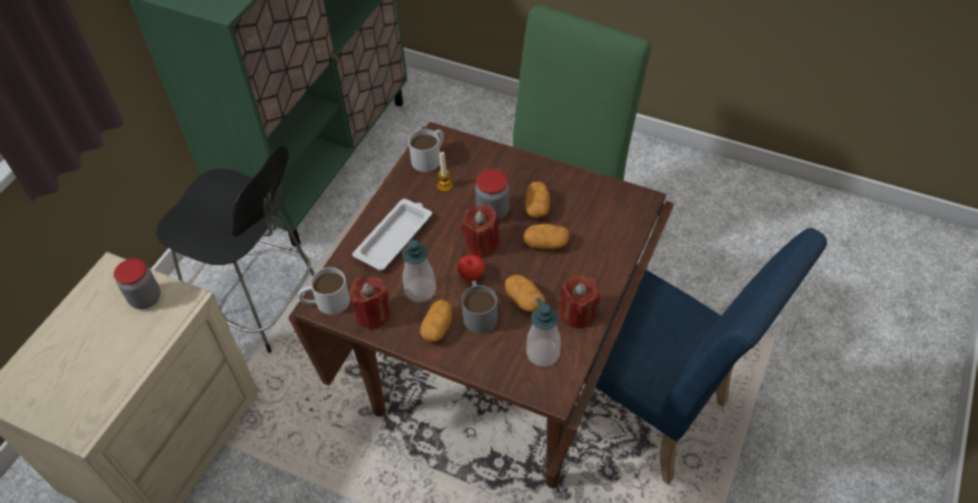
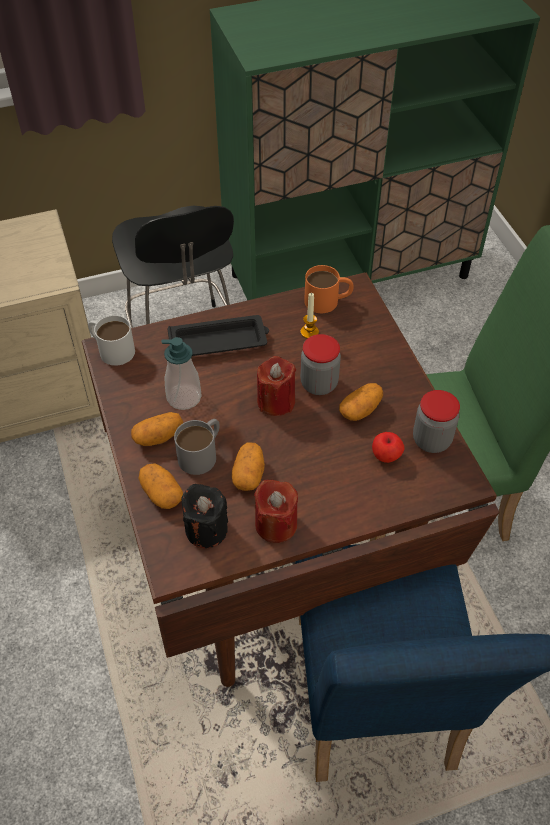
camera: 45 degrees right, 0 degrees up
jar [114,258,160,309] -> jar moved to [413,390,460,453]
red candle [349,277,390,330] -> none
white tray [352,199,432,271] -> black tray [167,315,269,356]
white mug [408,129,444,172] -> orange mug [304,265,354,313]
apple [458,255,485,281] -> apple moved to [372,432,405,463]
potato [524,224,569,249] -> potato moved to [138,463,183,509]
soap dispenser [526,297,561,367] -> black candle [181,484,228,548]

